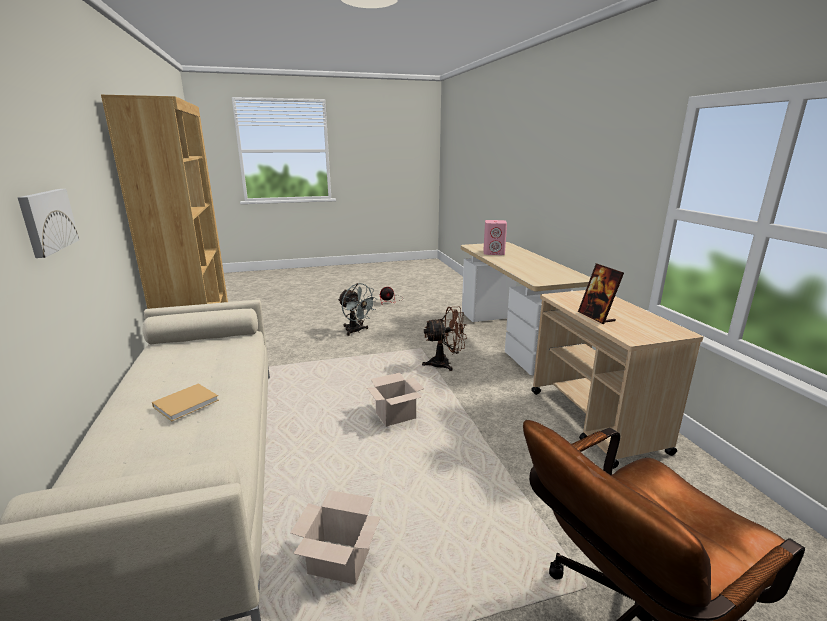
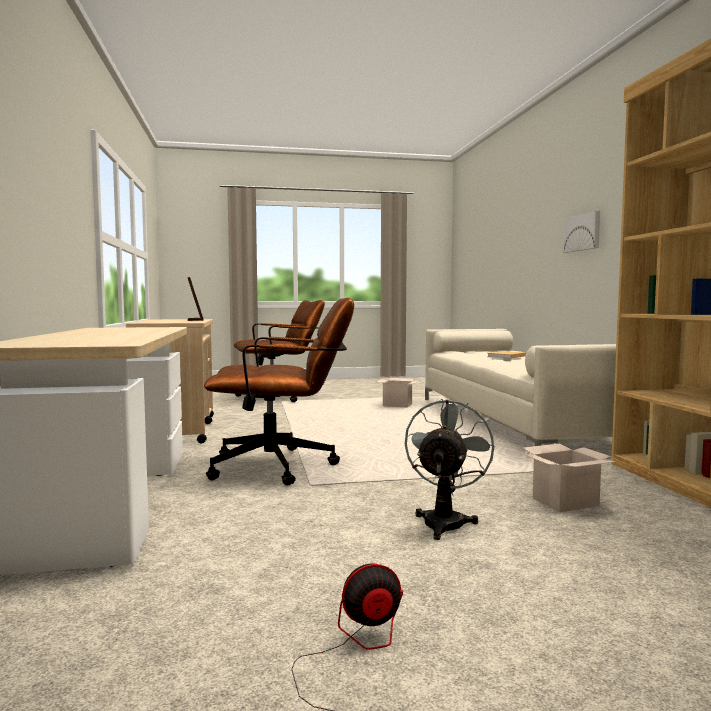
camera: 175 degrees left, 15 degrees down
grey fan [338,283,377,336] -> grey fan turned 60 degrees clockwise [405,399,495,540]
cardboard box [367,373,424,427] -> cardboard box moved to [523,444,617,512]
brown fan [422,307,467,371] -> brown office chair [204,298,354,485]
pink speaker [483,220,507,255] -> none

